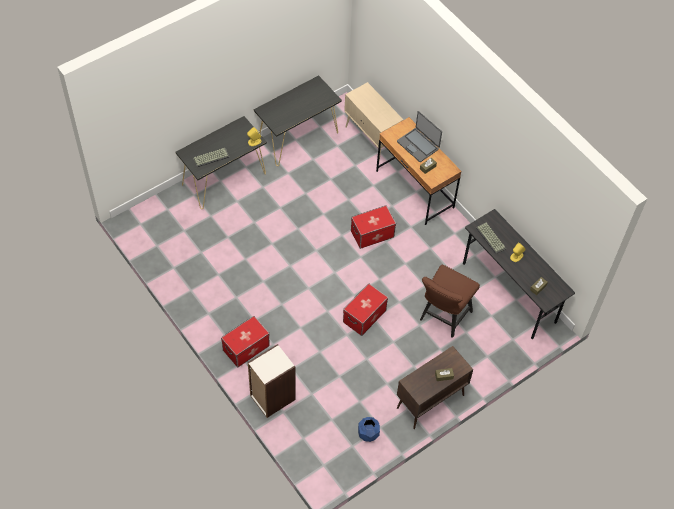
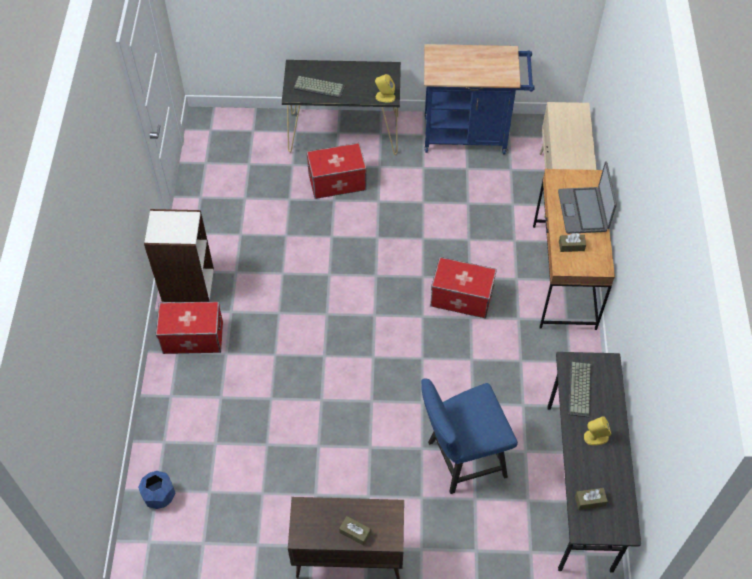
camera: 40 degrees right, 0 degrees up
bookcase [248,344,296,418] -> bookcase moved to [144,209,214,302]
black console table [254,75,342,166] -> blue cart [424,44,535,154]
storage box [343,284,388,336] -> storage box moved to [306,143,367,199]
blue planter [358,417,380,442] -> blue planter moved to [138,471,176,509]
brown chair [420,265,480,338] -> blue chair [421,379,518,494]

